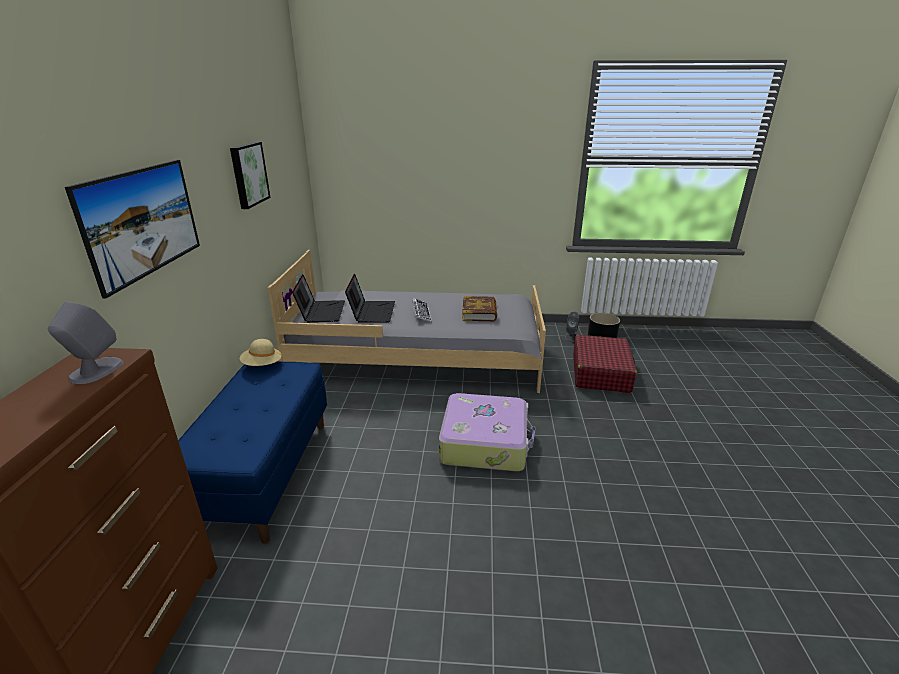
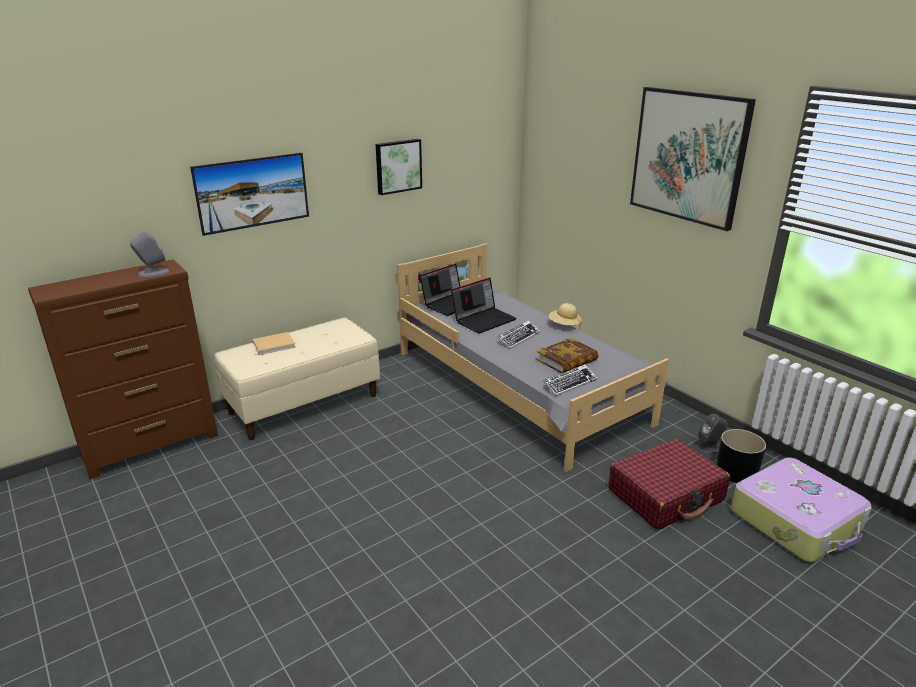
camera: 50 degrees right, 0 degrees up
blue bench [178,361,327,544] -> beige bench [214,318,380,440]
beige hat [240,339,283,366] -> beige hat moved to [549,303,582,329]
suitcase [439,393,536,471] -> suitcase moved to [731,458,872,562]
none -> beige book [253,332,295,355]
none -> keyboard [543,364,597,396]
none -> picture [630,87,756,231]

